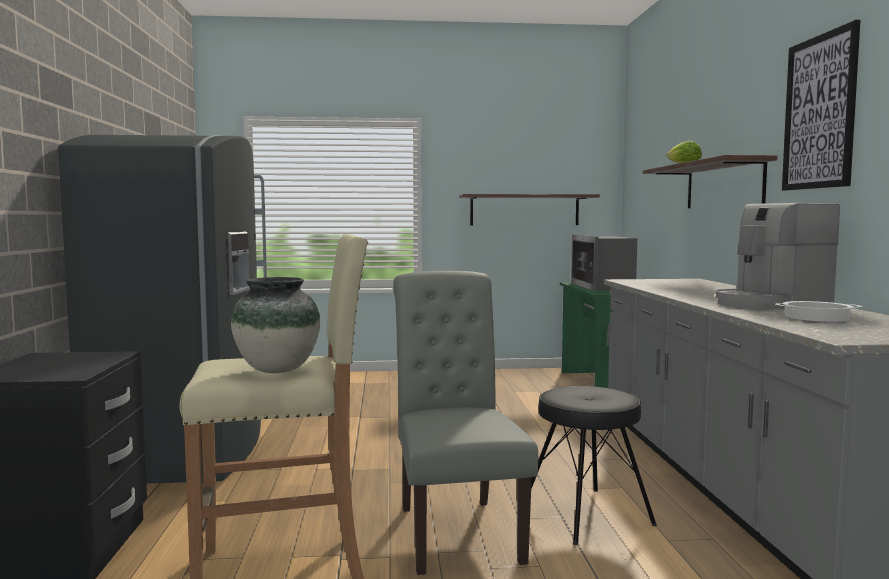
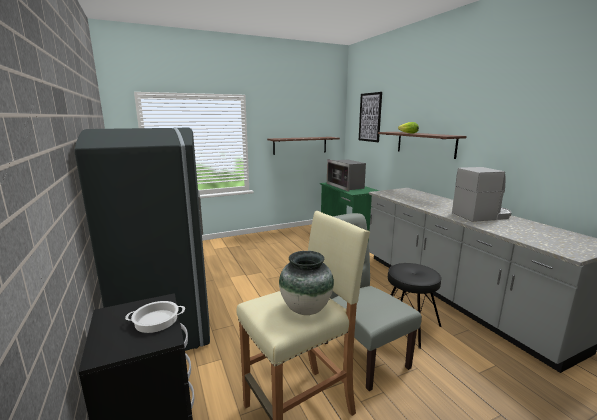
camera: 20 degrees left, 10 degrees up
coffee machine [716,203,840,309] -> coffee machine turned 150 degrees counterclockwise [452,167,512,222]
cooking pot [776,301,862,322] -> cooking pot moved to [125,301,185,333]
picture [782,20,861,191] -> picture moved to [359,92,382,142]

